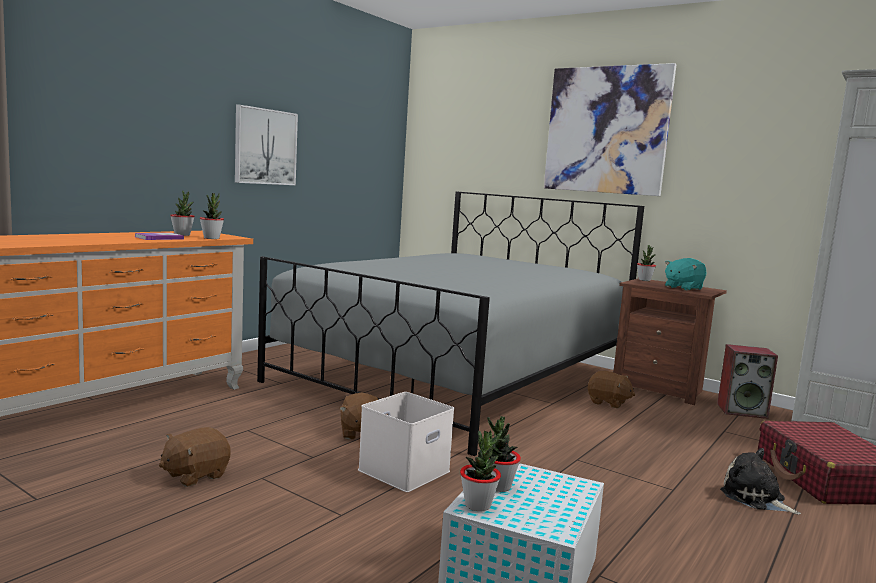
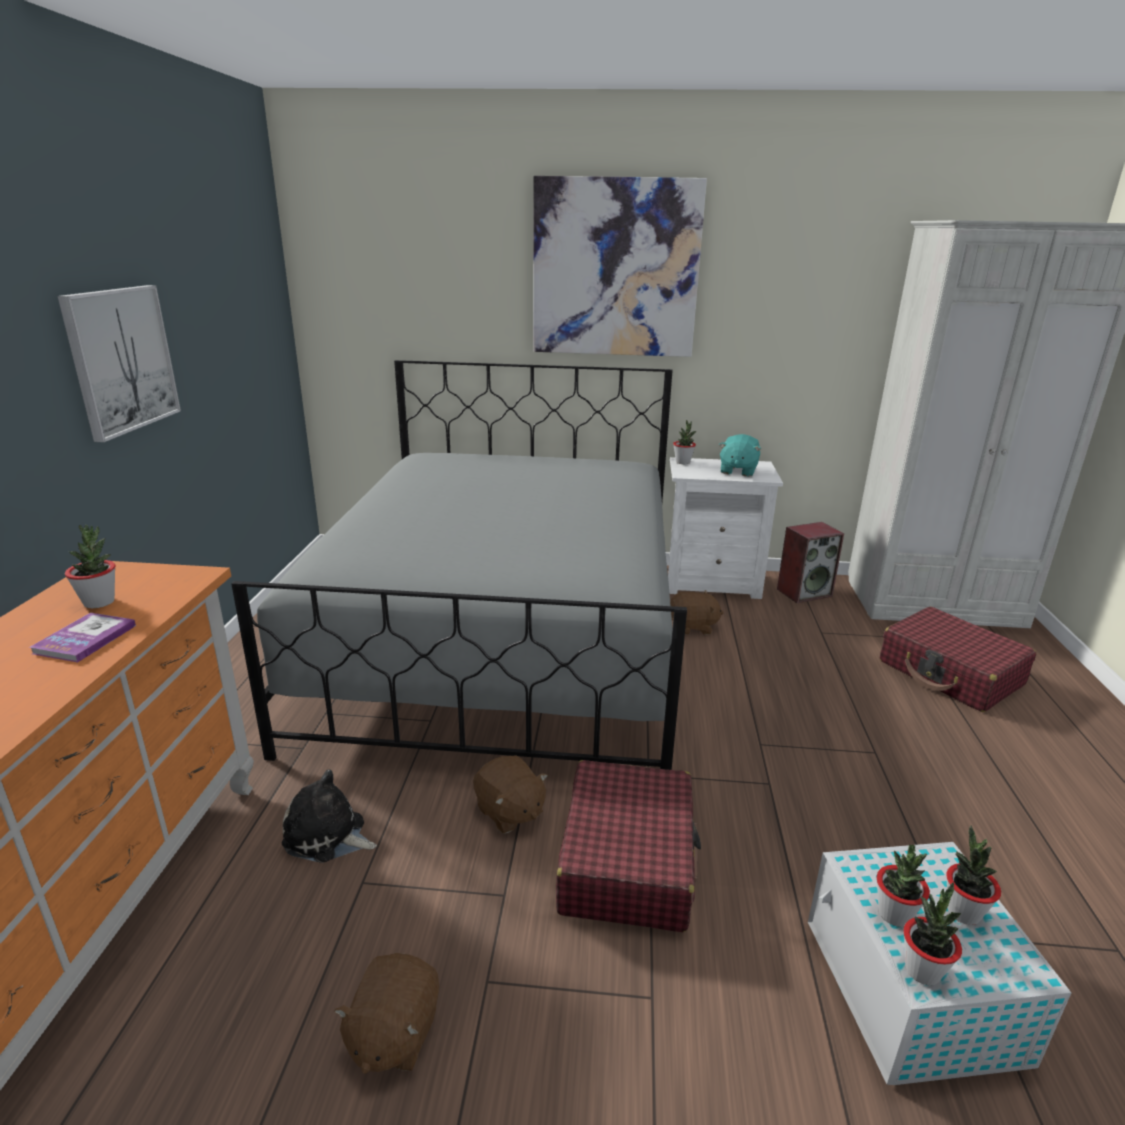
camera: 30 degrees left, 15 degrees up
potted plant [200,193,224,239] -> potted plant moved to [946,826,1001,925]
white storage box [358,392,454,492] -> red suitcase [556,760,701,932]
brown nightstand [613,278,727,405] -> white nightstand [668,457,783,599]
plush toy [720,448,801,515] -> plush toy moved to [282,770,377,863]

